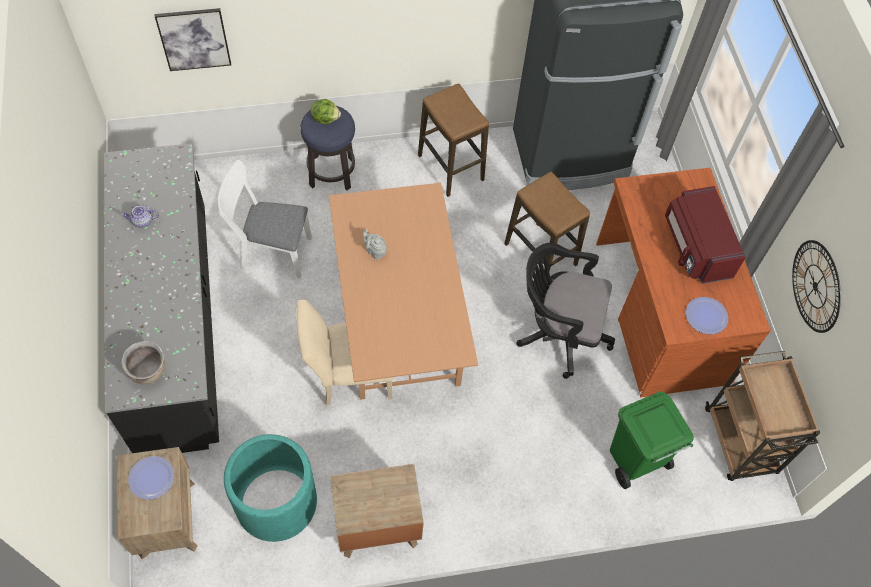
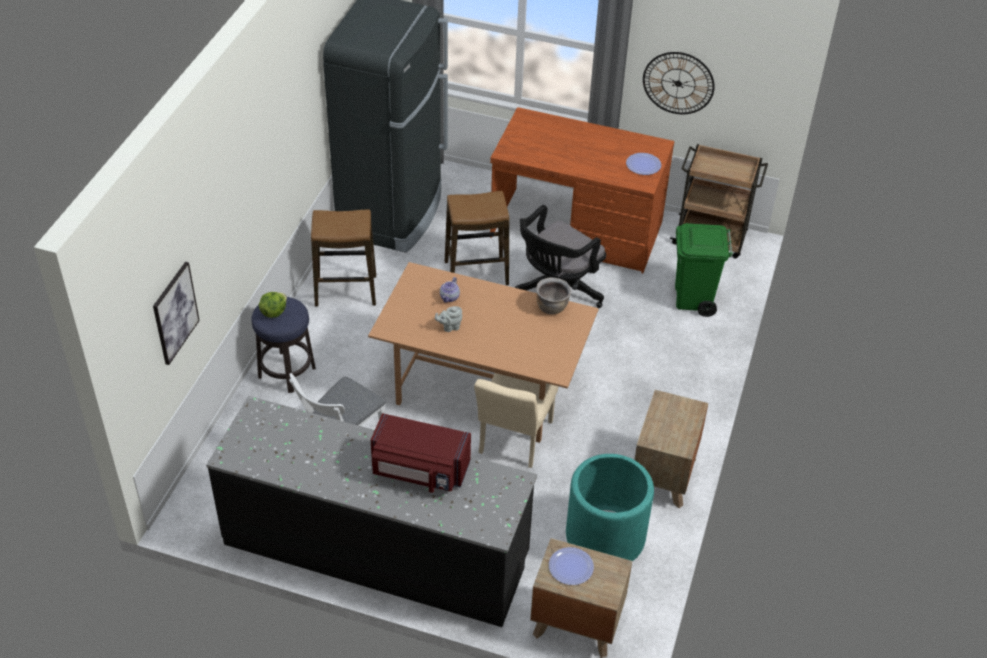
camera: 60 degrees left, 15 degrees down
teapot [121,205,159,228] -> teapot moved to [440,277,460,302]
brown cooking pot [121,341,165,384] -> brown cooking pot moved to [536,277,571,314]
red microwave [665,186,746,284] -> red microwave moved to [371,413,471,493]

